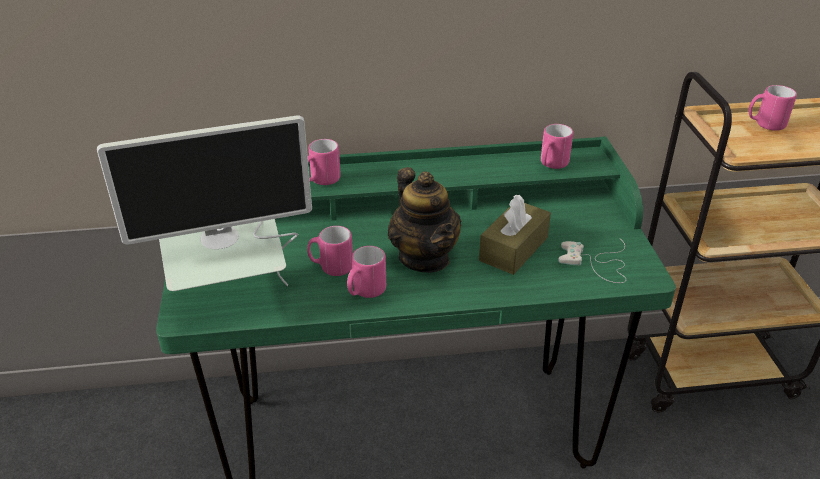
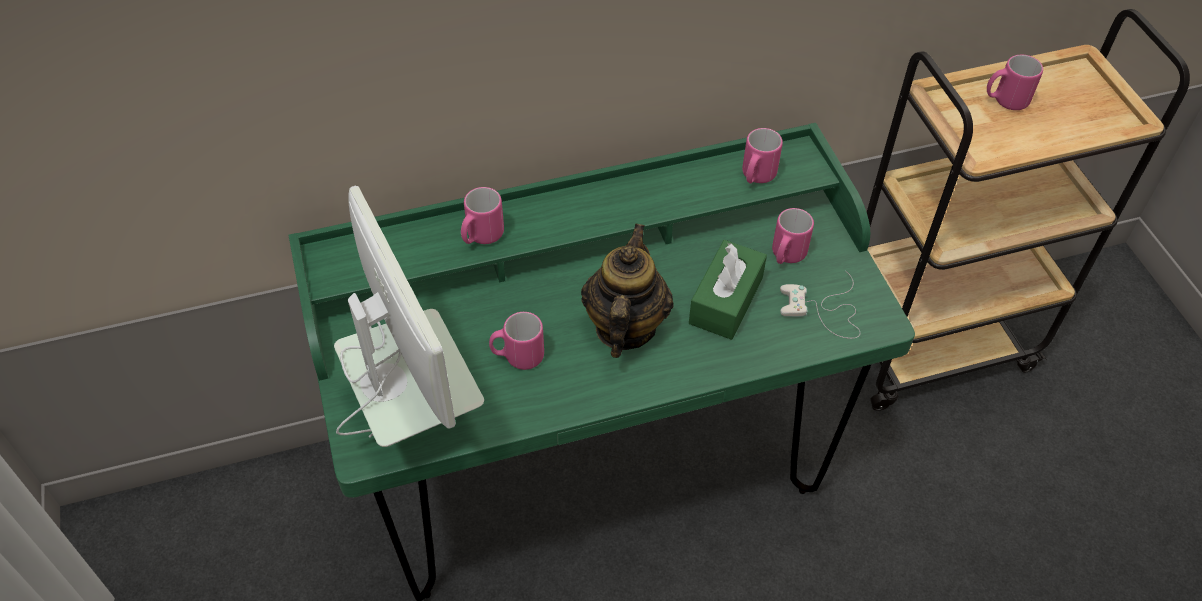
camera: 10 degrees left, 15 degrees up
monitor [97,115,312,291] -> monitor turned 90 degrees counterclockwise [334,186,484,447]
pink mug [347,246,386,298] -> pink mug moved to [772,208,814,264]
teapot [388,167,461,273] -> teapot turned 135 degrees counterclockwise [581,224,674,358]
brown tissue box [479,195,551,275] -> green tissue box [689,240,767,340]

